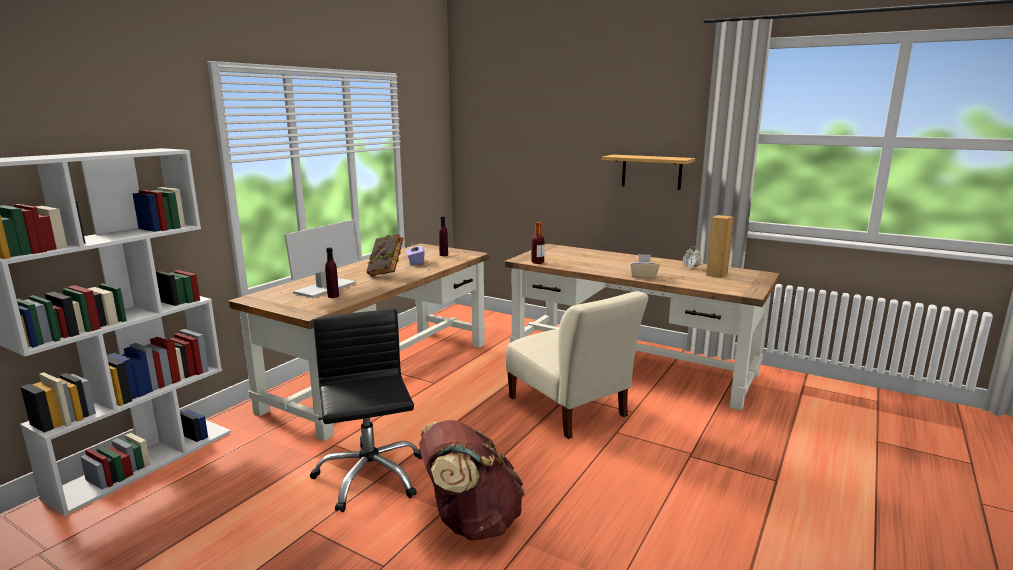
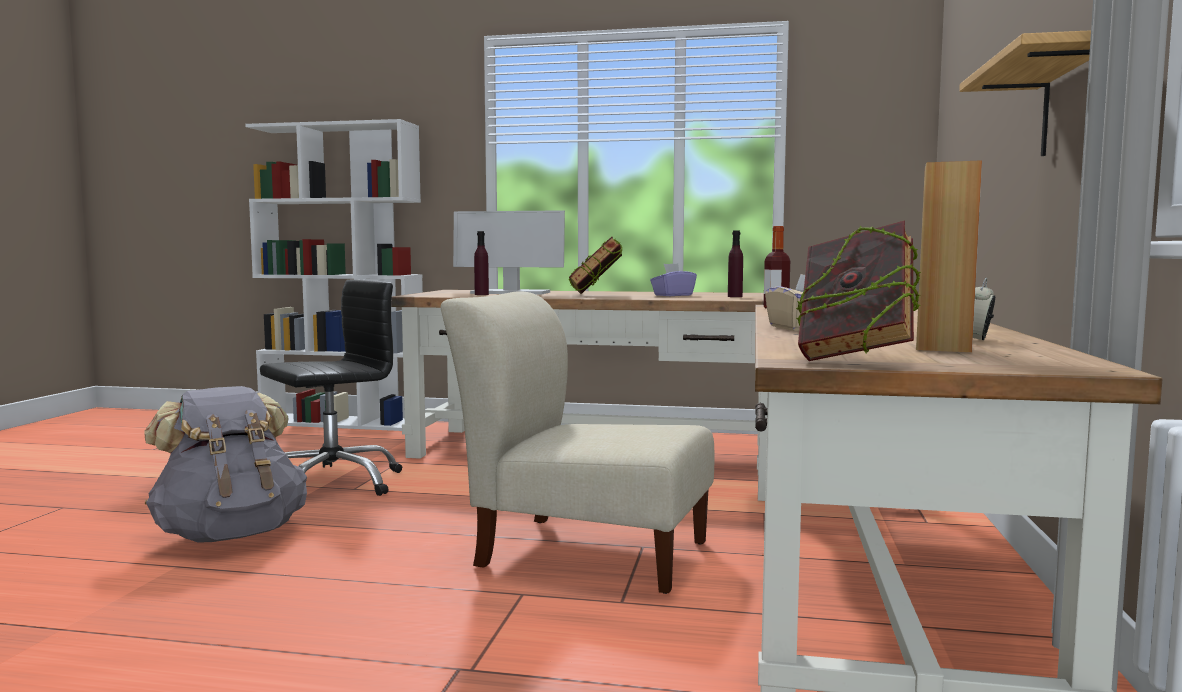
camera: 70 degrees right, 10 degrees down
brown backpack [419,420,525,541] -> grey backpack [144,386,307,543]
beige chair [506,291,648,439] -> beige chair turned 75 degrees clockwise [441,291,714,594]
none -> book [796,220,921,361]

